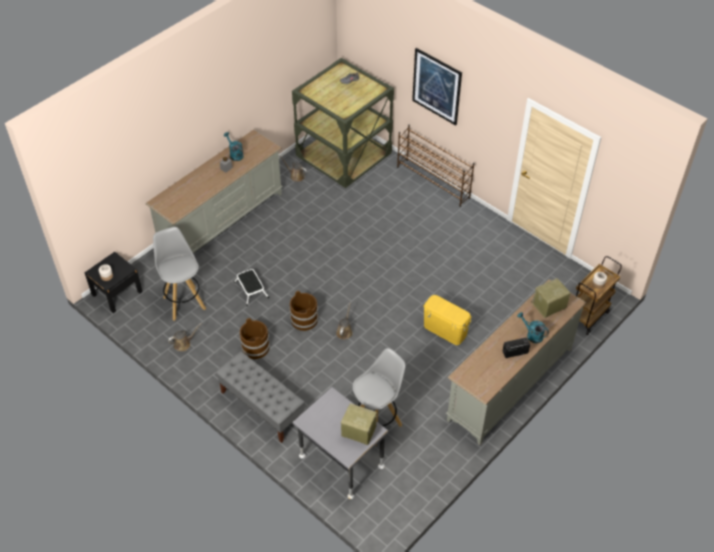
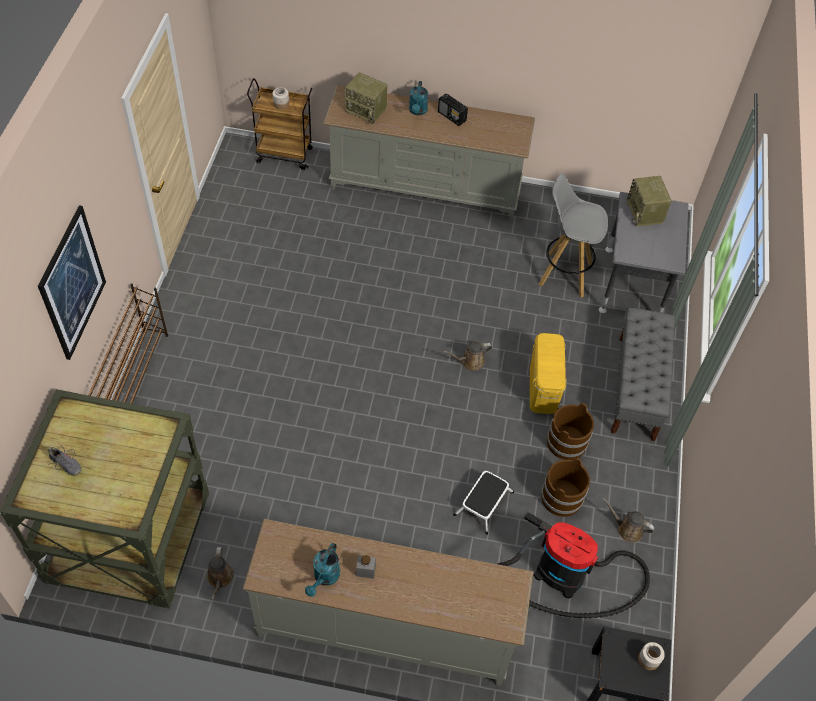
camera: 125 degrees left, 5 degrees up
grey stool [153,227,206,321] -> vacuum cleaner [497,512,650,618]
brown bucket [290,291,318,331] -> brown bucket moved to [541,458,590,517]
yellow storage box [423,295,472,345] -> yellow storage box moved to [530,333,566,414]

